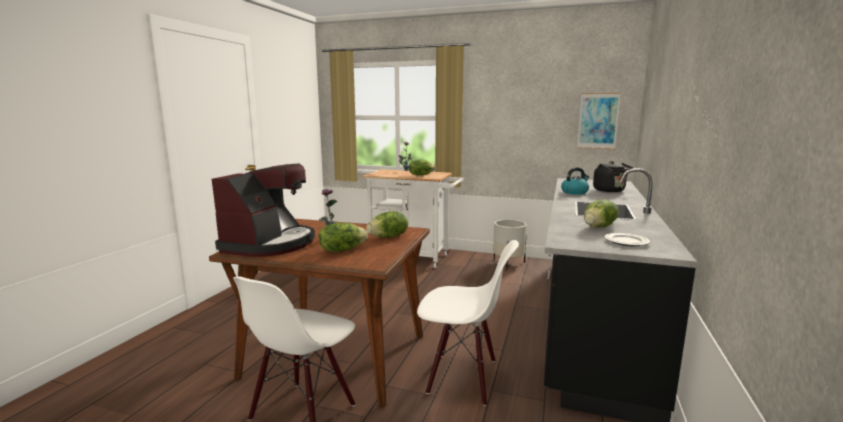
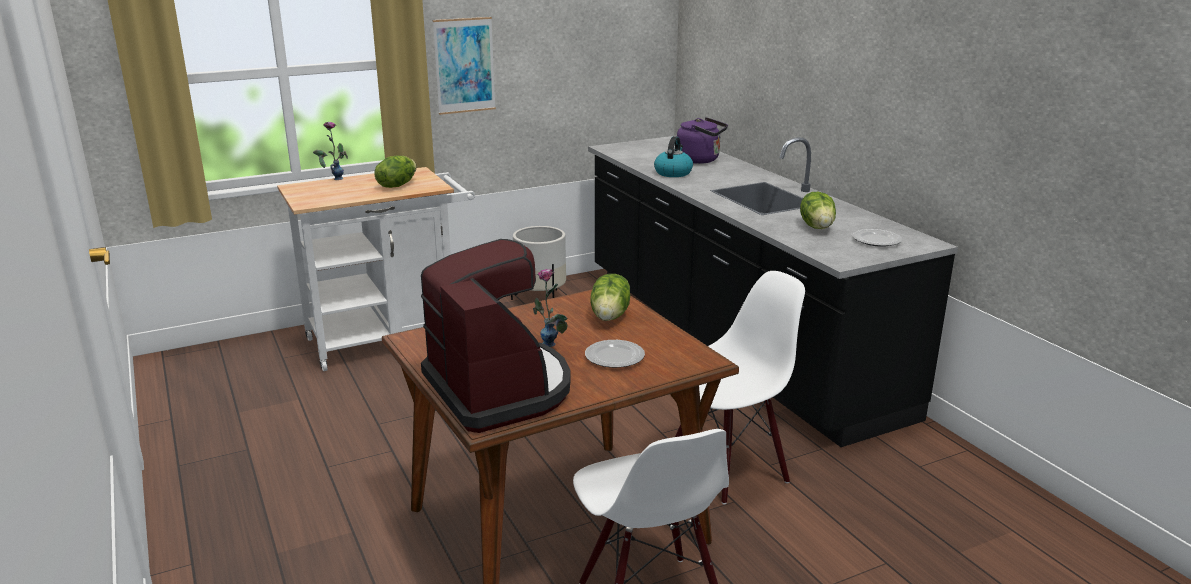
camera: 45 degrees left, 10 degrees up
lettuce [319,223,368,252] -> plate [585,340,645,368]
picture [577,93,621,149] -> picture moved to [433,17,496,115]
black kettle [593,161,633,192] -> purple kettle [677,117,728,164]

